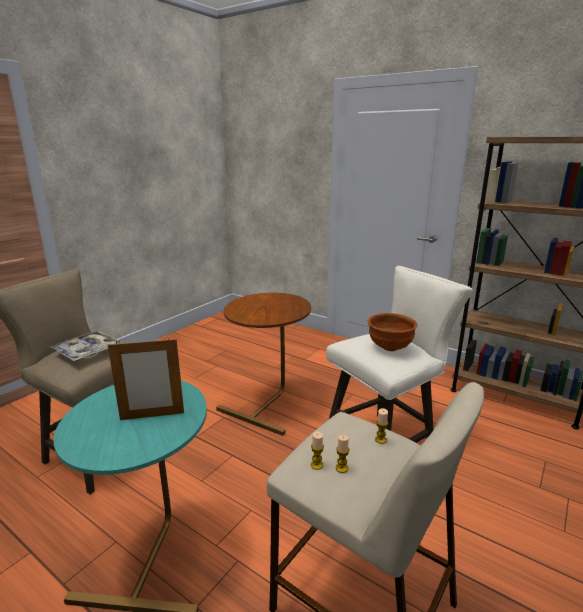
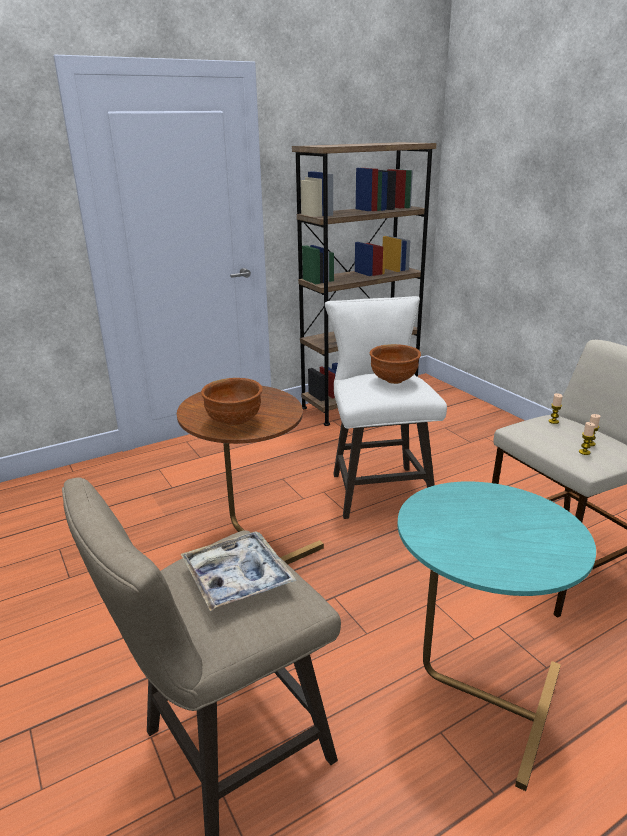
camera: 65 degrees left, 5 degrees up
picture frame [108,337,184,420] -> none
none -> brown bowl [201,378,263,426]

